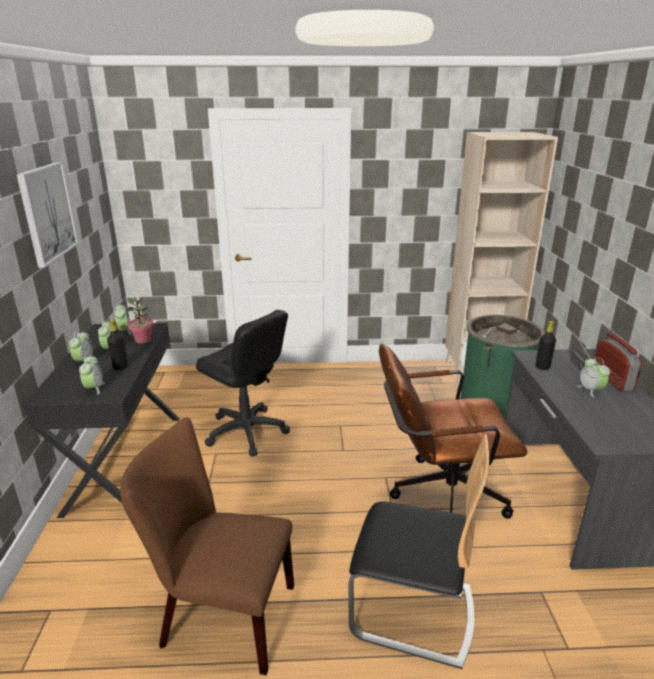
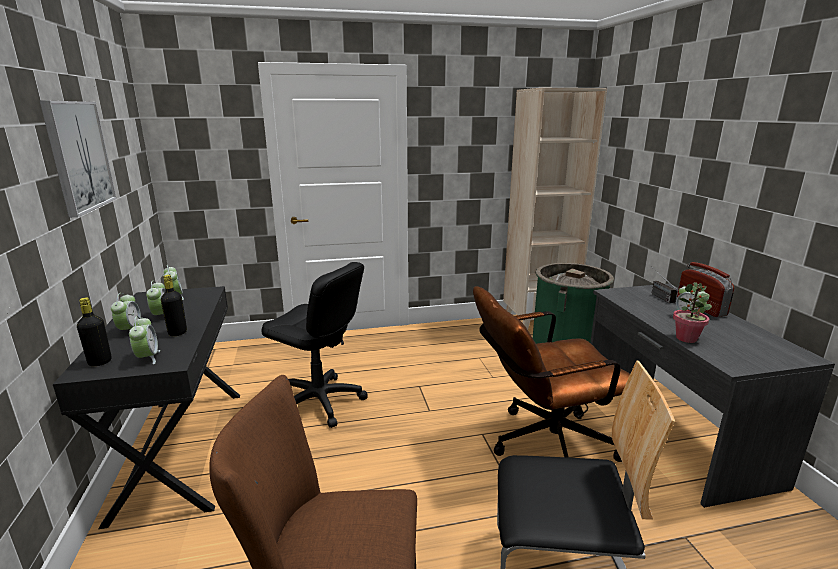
camera: 10 degrees left, 5 degrees down
potted plant [125,297,154,344] -> potted plant moved to [673,282,712,343]
black bottle [536,321,556,370] -> black bottle moved to [77,298,112,366]

